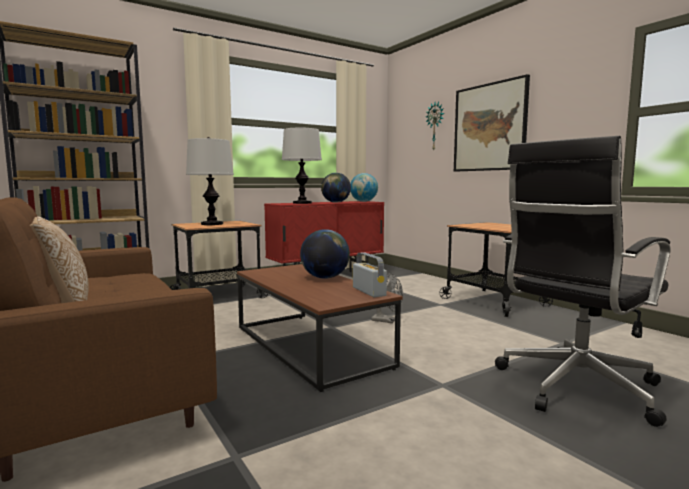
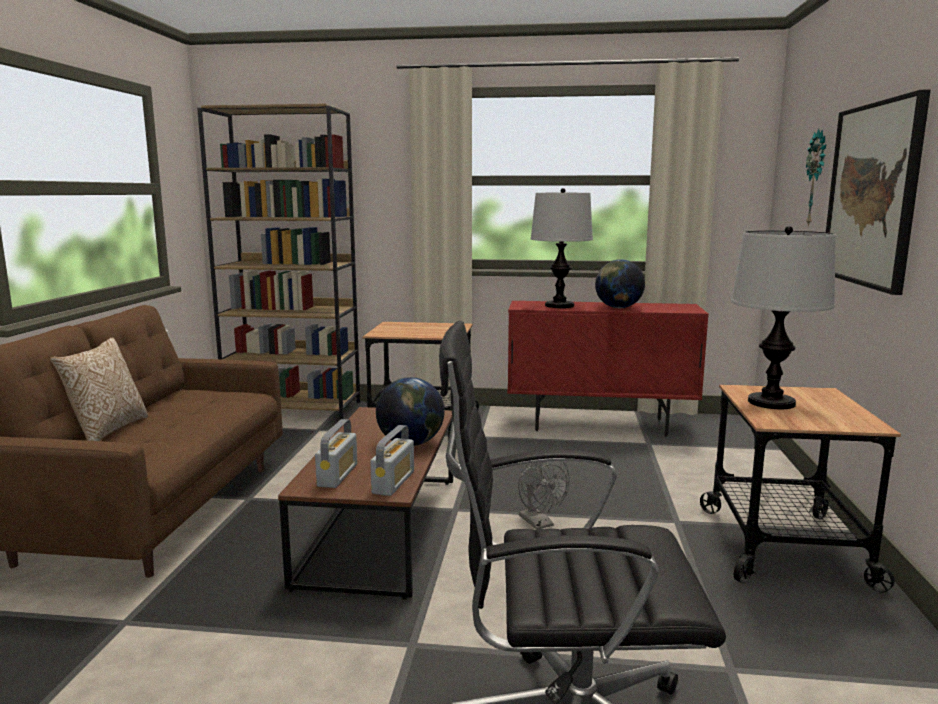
camera: 40 degrees right, 5 degrees up
table lamp [186,137,234,225] -> table lamp moved to [731,226,836,409]
globe [350,173,378,202] -> none
none -> radio [315,419,357,488]

